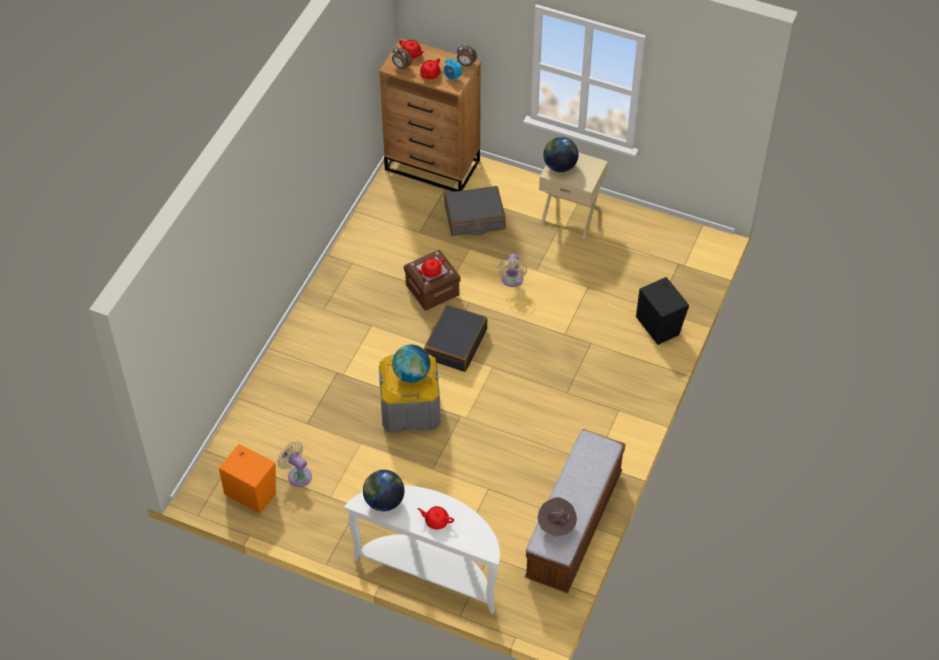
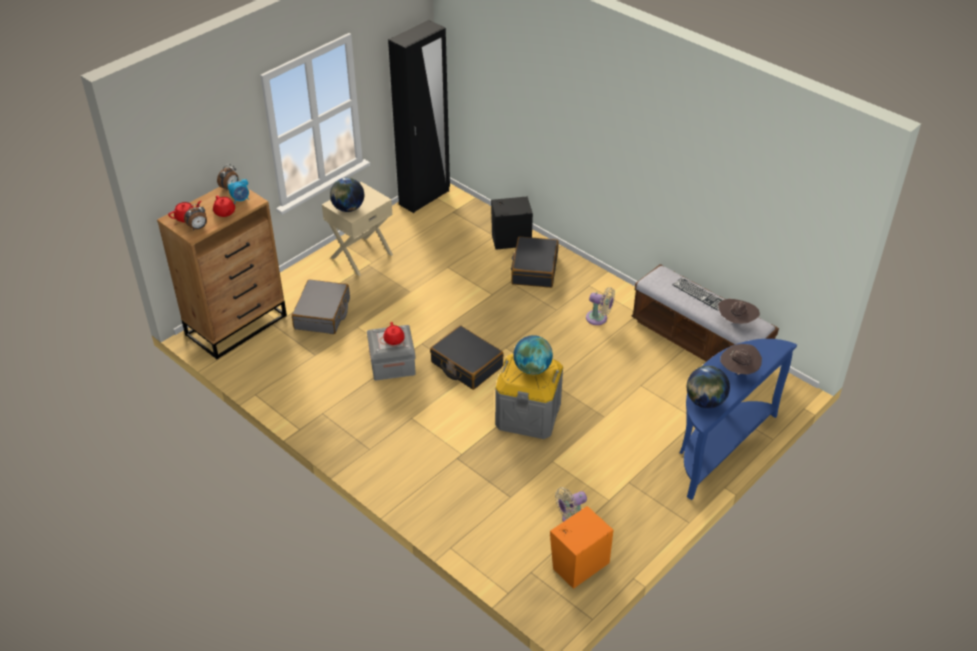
camera: 70 degrees left, 10 degrees down
white console table [344,485,500,614] -> blue console table [680,339,797,500]
brown storage box [404,250,461,310] -> grey storage box [367,325,416,381]
red teapot [417,506,454,530] -> brown hat [720,344,762,375]
beige fan [497,254,527,287] -> beige fan moved to [586,287,615,325]
none -> black wardrobe [388,20,450,213]
none -> black suitcase [511,237,558,288]
none -> keyboard [673,278,723,311]

